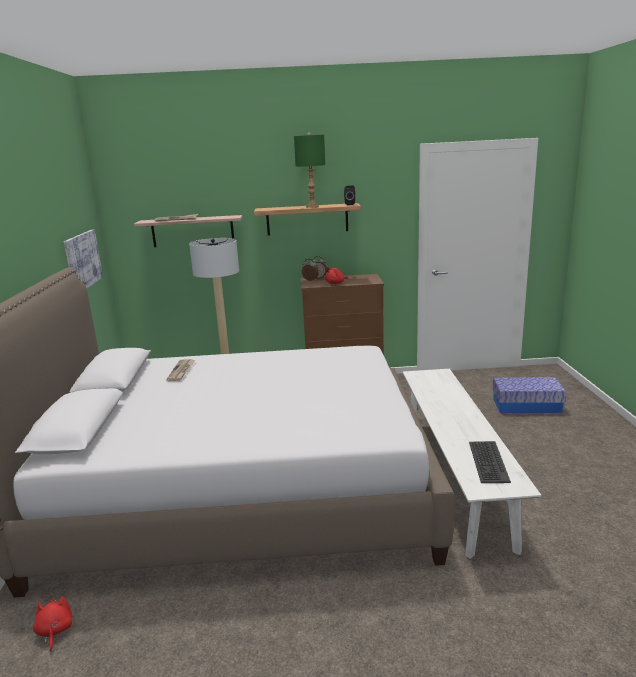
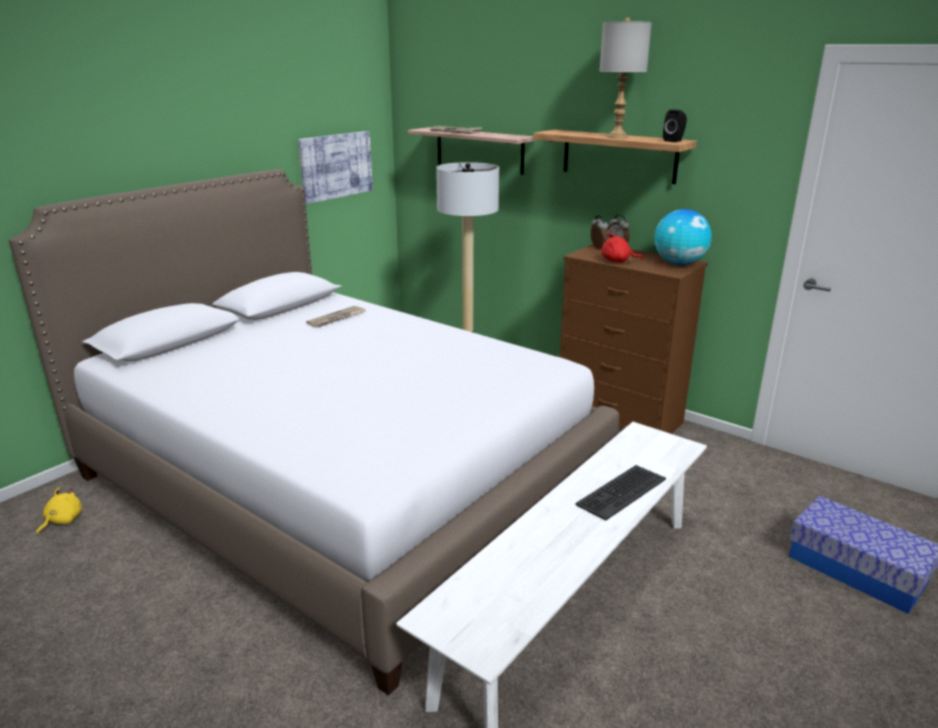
camera: 40 degrees right, 5 degrees up
red plush toy [33,595,72,651] -> yellow plush toy [36,488,82,535]
green table lamp [294,133,325,208] -> grey table lamp [600,17,652,138]
keyboard [469,441,511,483] -> keyboard moved to [575,465,666,521]
none -> globe [654,209,712,265]

